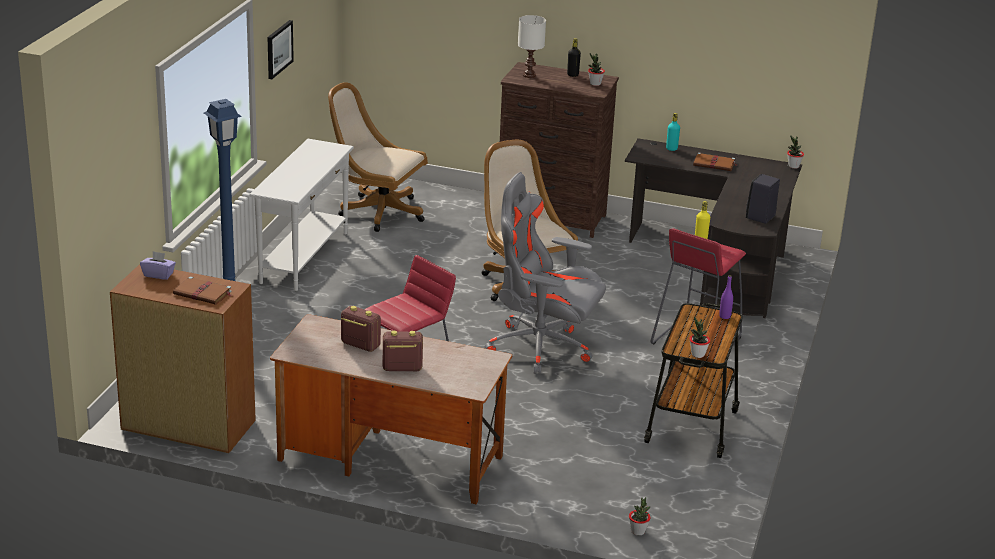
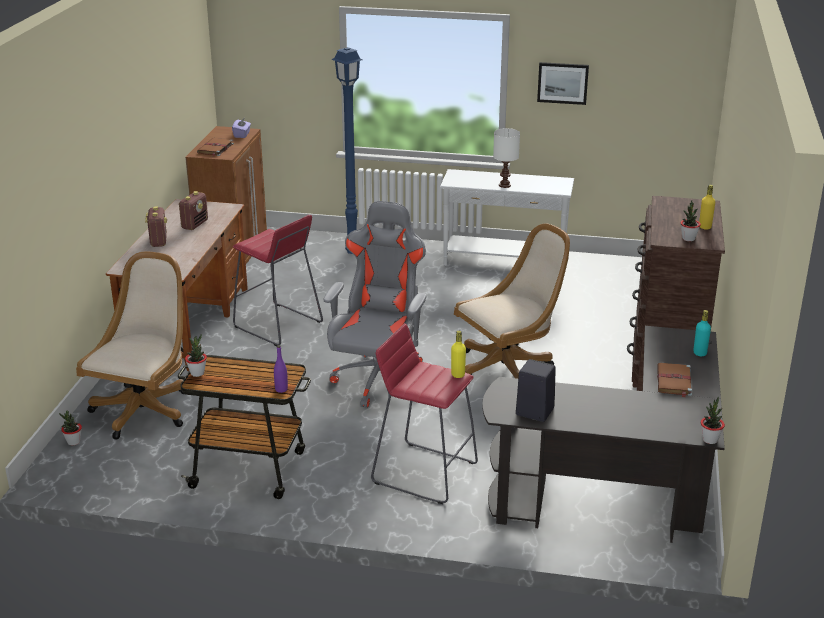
camera: 85 degrees right, 0 degrees up
office chair [328,82,428,232] -> office chair moved to [76,252,184,440]
white table lamp [518,15,546,78] -> white table lamp moved to [493,128,520,188]
black bottle [567,38,581,77] -> yellow bottle [699,184,715,229]

